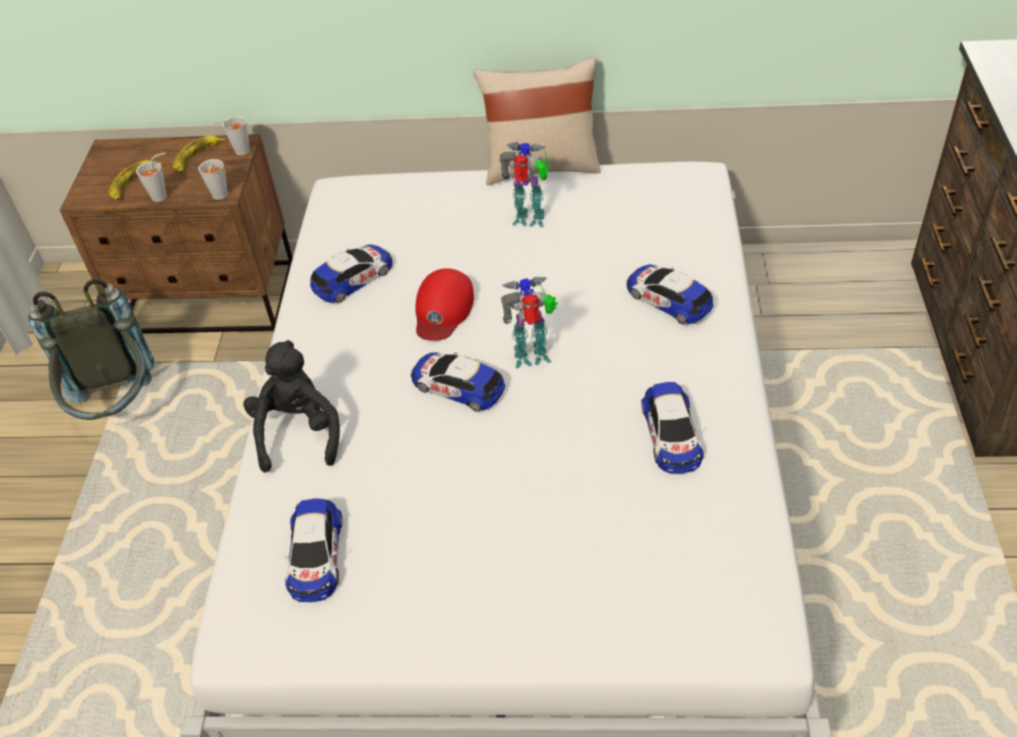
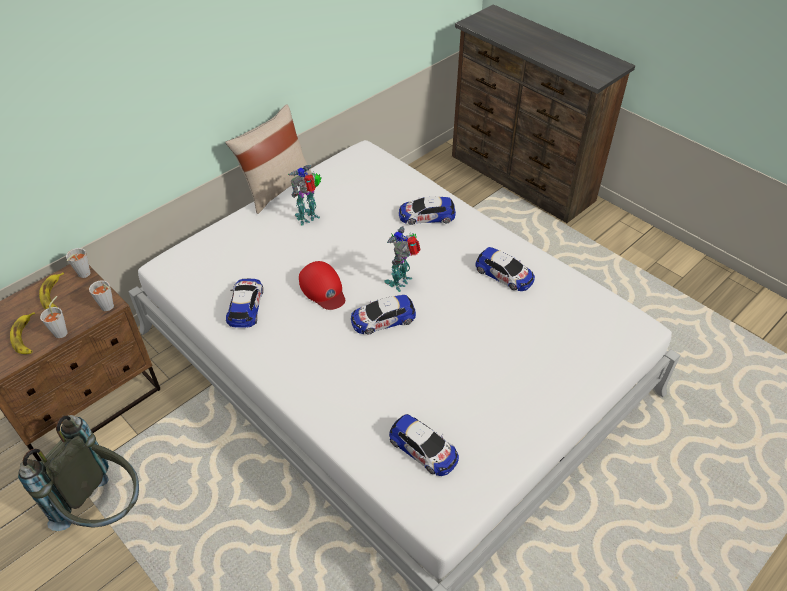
camera: 50 degrees left, 0 degrees up
black plush toy [243,340,340,473] -> none

